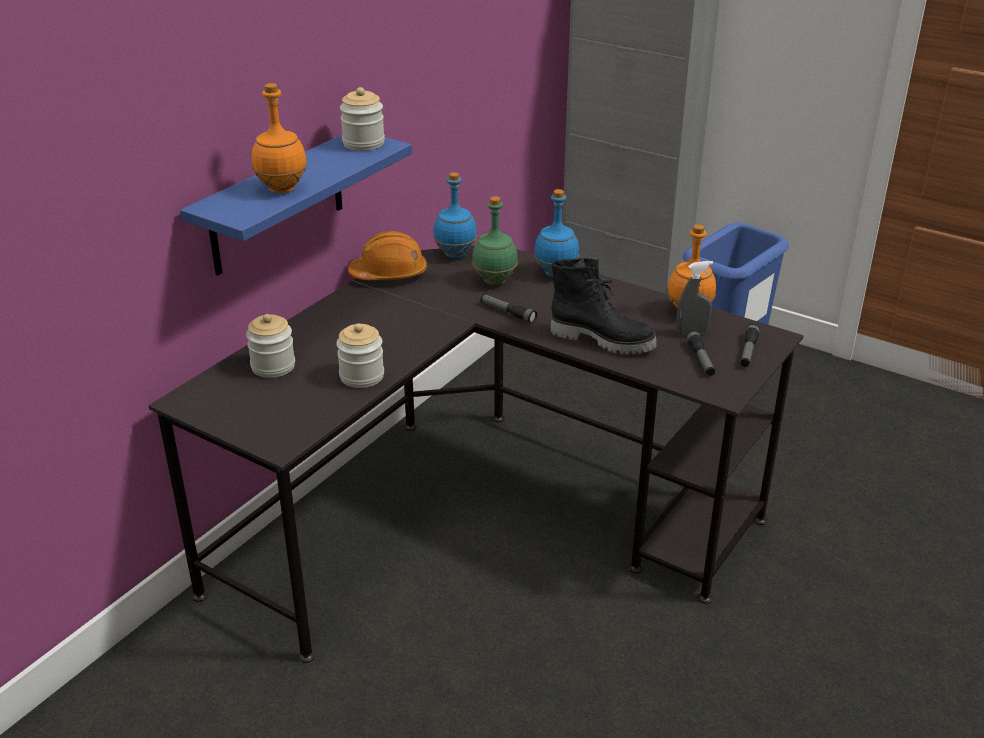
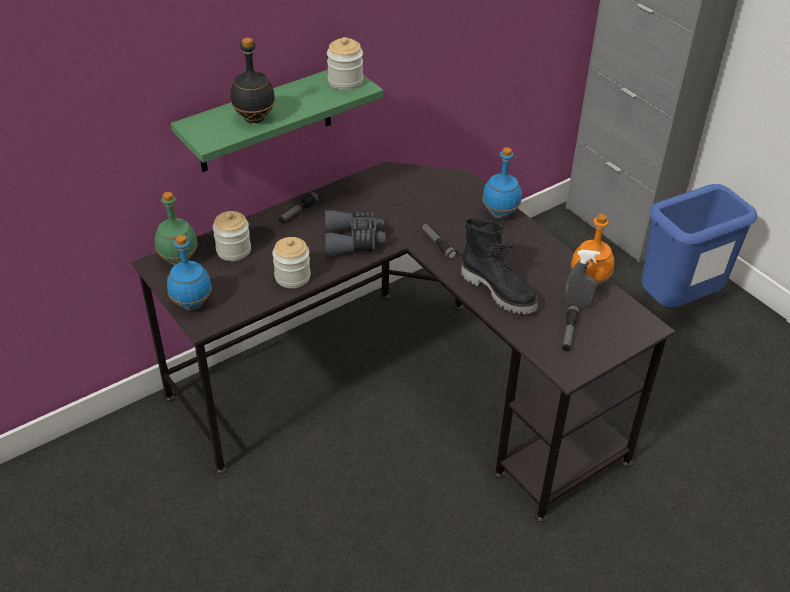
camera: 20 degrees right, 10 degrees up
blue shelf [180,135,412,276] -> green shelf [171,70,383,172]
orange bottle [252,83,307,193] -> black bottle [231,38,275,123]
orange hard hat [348,231,427,280] -> none
blue bottle [433,172,477,258] -> blue bottle moved to [167,235,212,310]
green bottle [472,196,518,285] -> green bottle moved to [155,192,198,265]
flashlight [741,324,760,367] -> flashlight moved to [278,191,320,223]
none -> grey binoculars [325,210,385,256]

